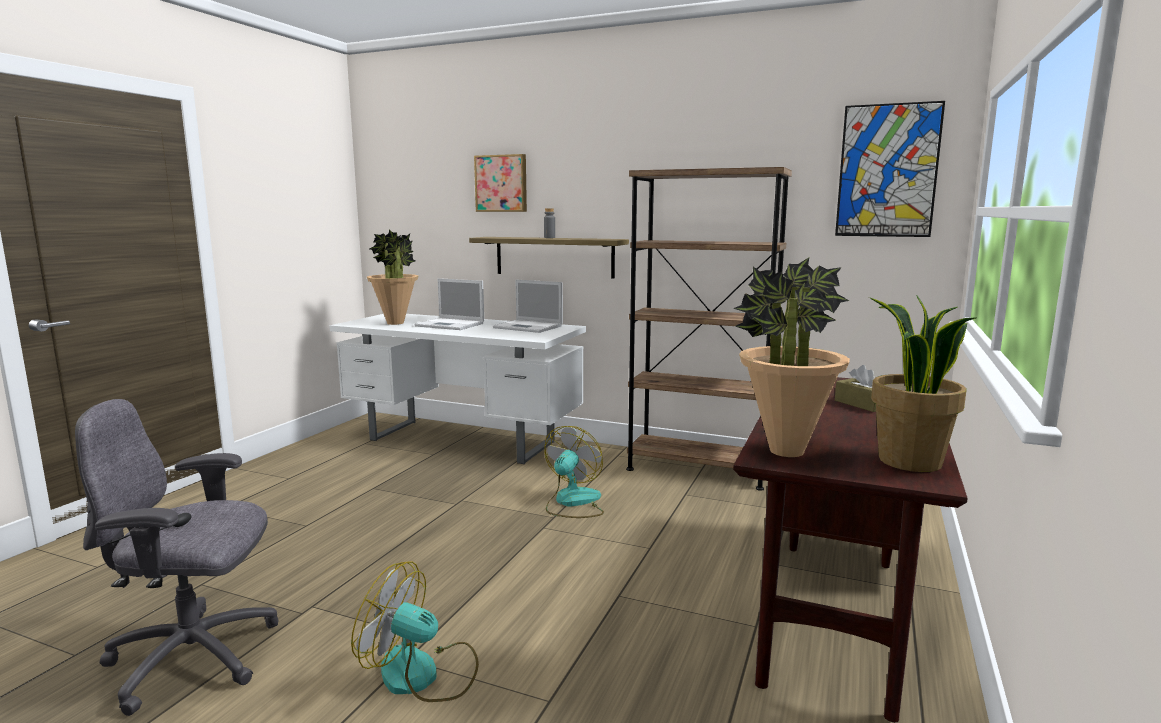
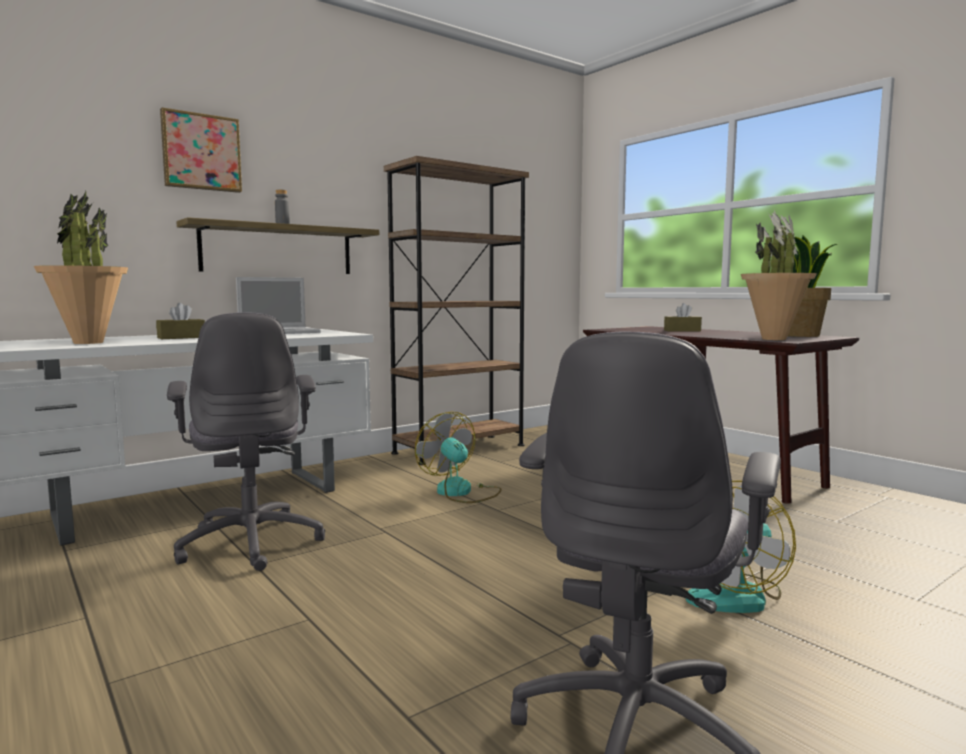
camera: 60 degrees left, 5 degrees down
laptop [414,278,484,330] -> brown tissue box [156,303,205,339]
picture [835,101,945,237] -> none
none -> grey office chair [167,312,325,571]

